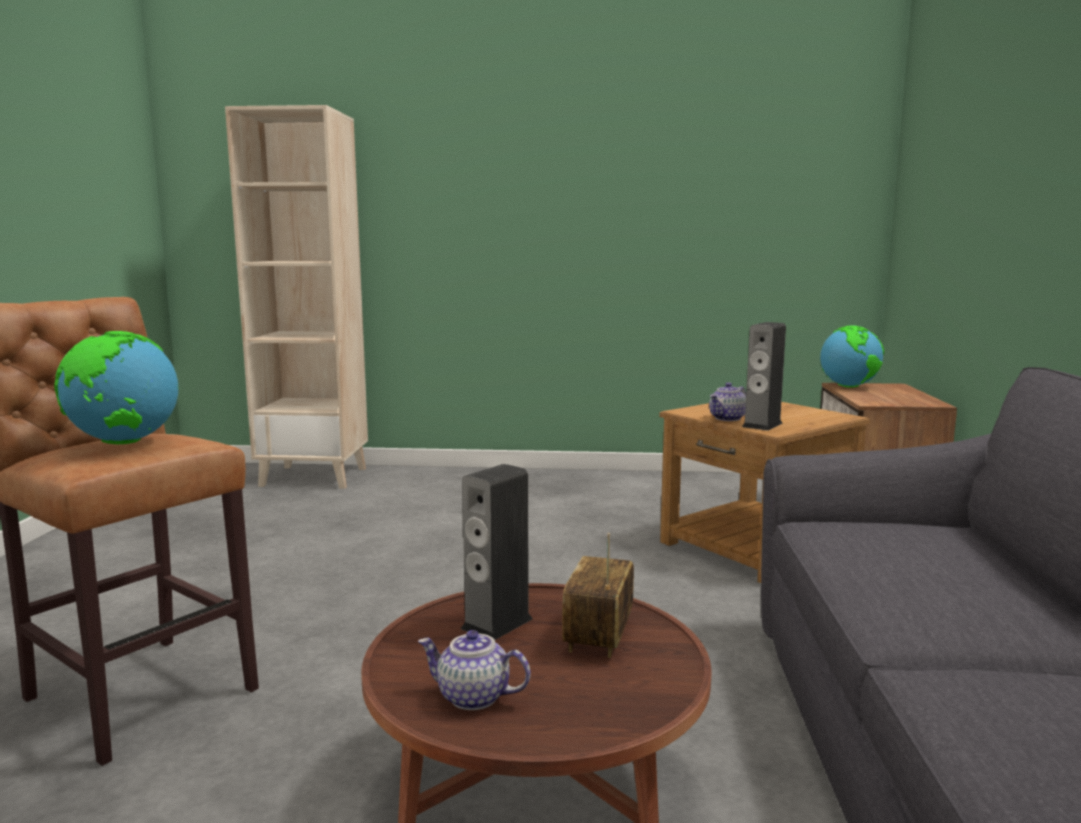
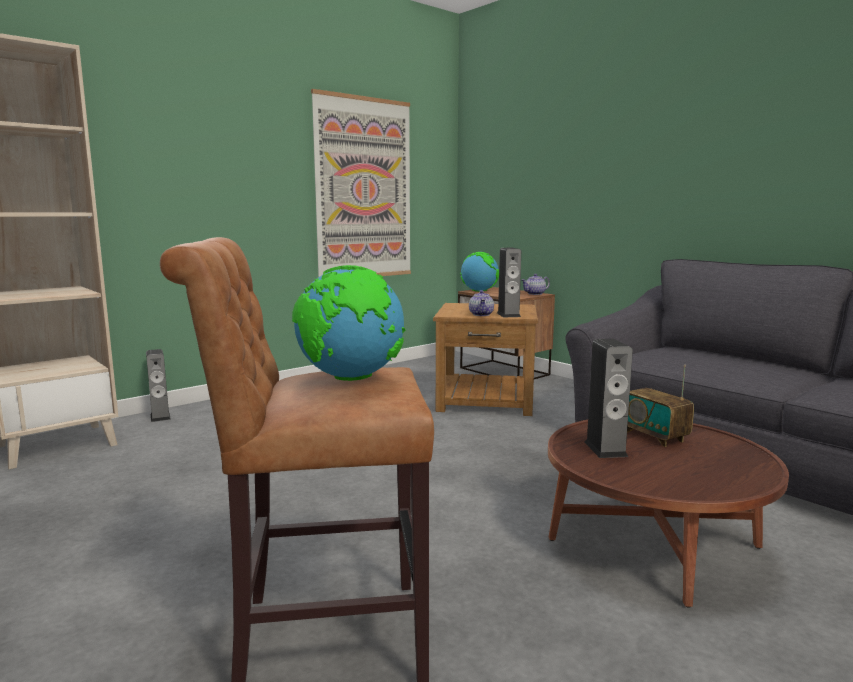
camera: 45 degrees left, 0 degrees up
teapot [418,630,531,710] -> teapot moved to [522,274,550,295]
none -> speaker [146,349,171,422]
none -> picture [311,89,411,277]

